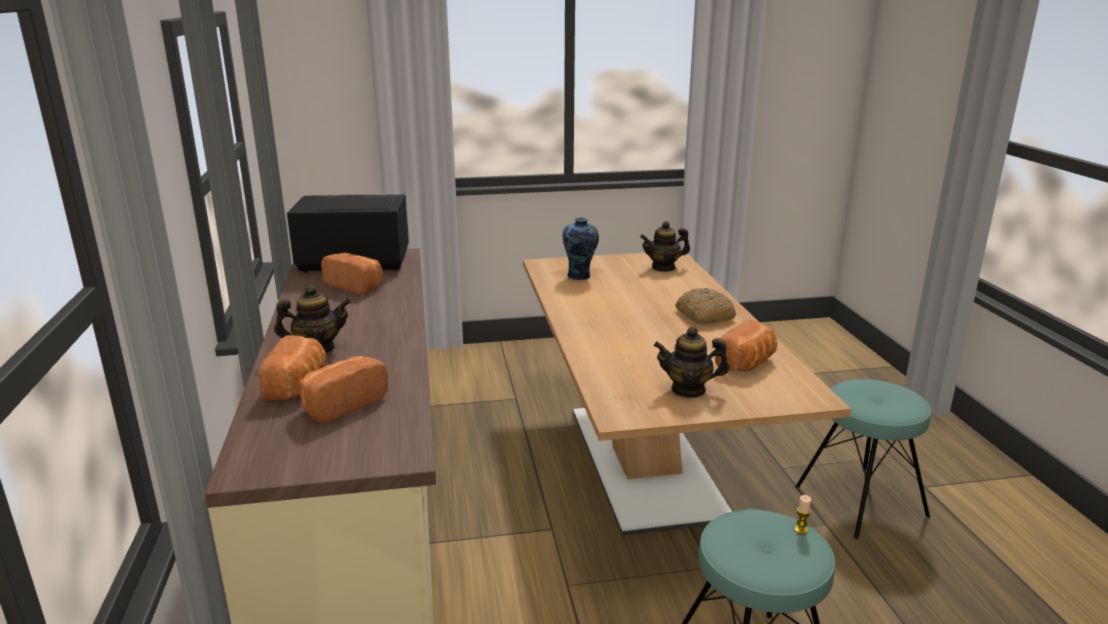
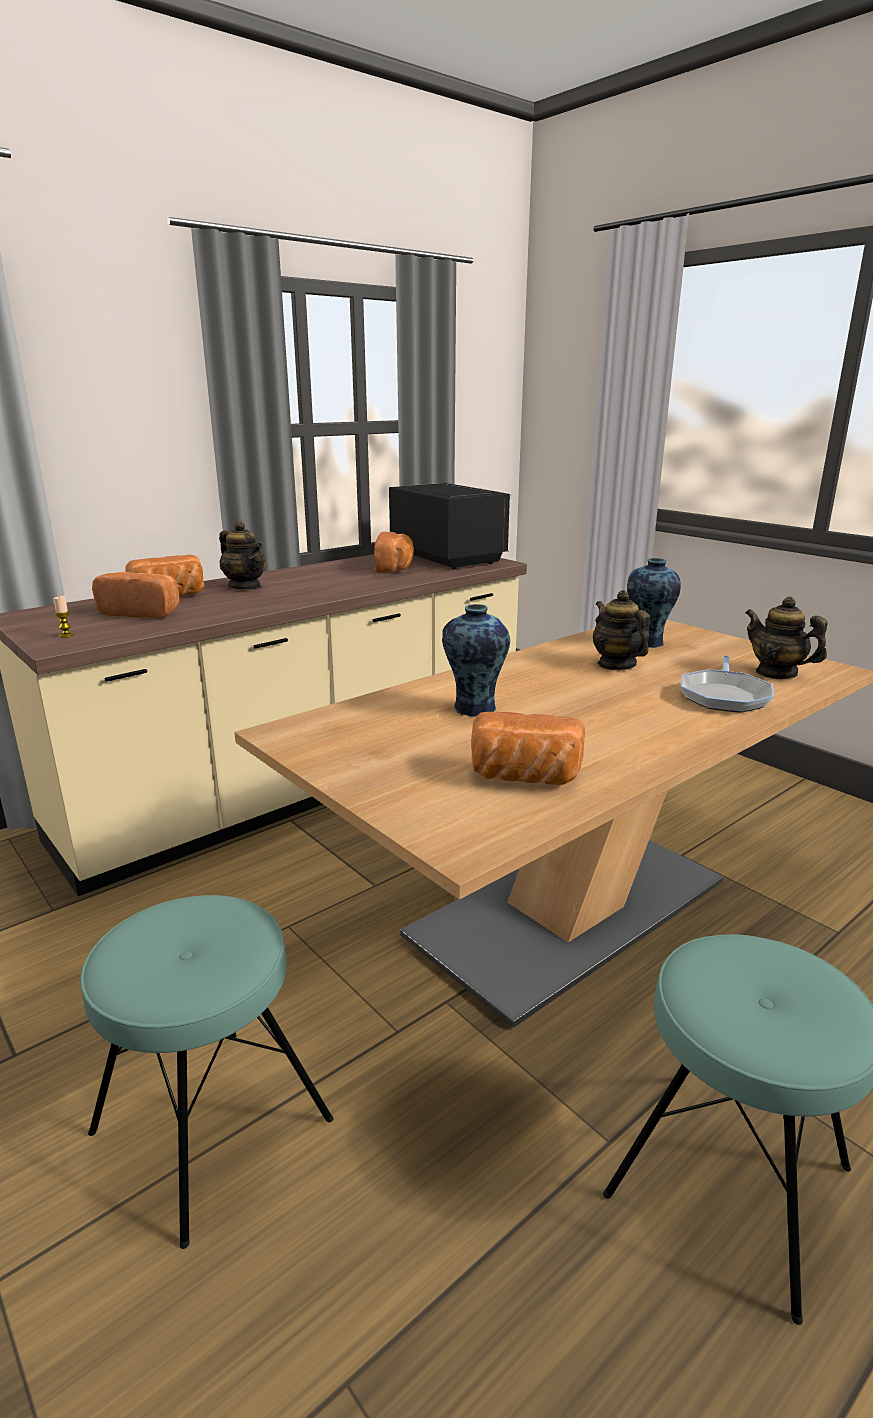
camera: 60 degrees right, 0 degrees up
teapot [654,327,729,398] -> teapot moved to [593,590,651,670]
bread [675,288,736,324] -> none
candle [794,495,811,535] -> candle moved to [53,596,74,638]
none -> vase [442,604,510,717]
none -> frying pan [681,656,774,713]

